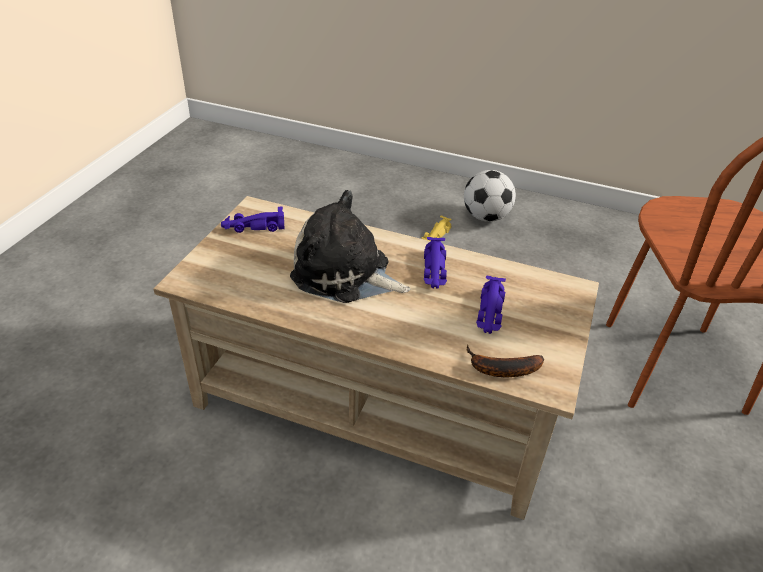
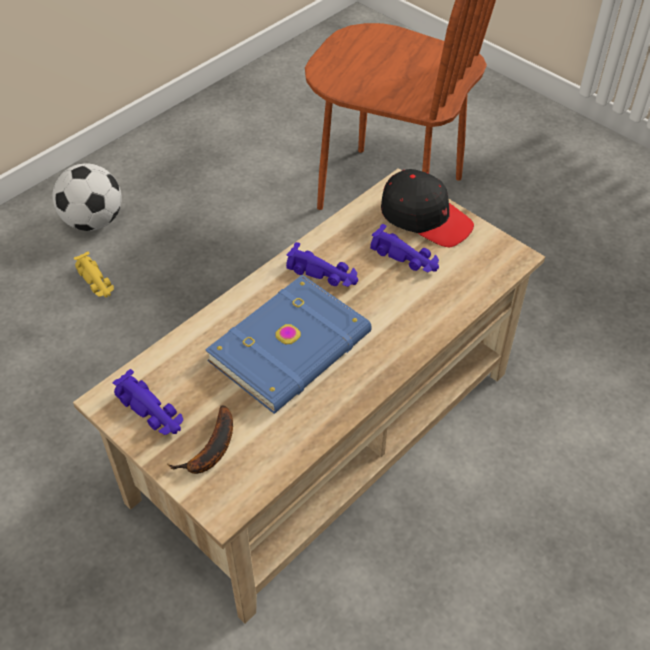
camera: 65 degrees left, 10 degrees up
purple toy car [221,207,284,233] -> purple toy car turned 60 degrees counterclockwise [113,369,183,435]
plush toy [290,190,411,303] -> blue book [205,275,372,414]
banana [467,344,544,377] -> banana moved to [167,405,233,474]
none -> black cap [381,169,474,247]

